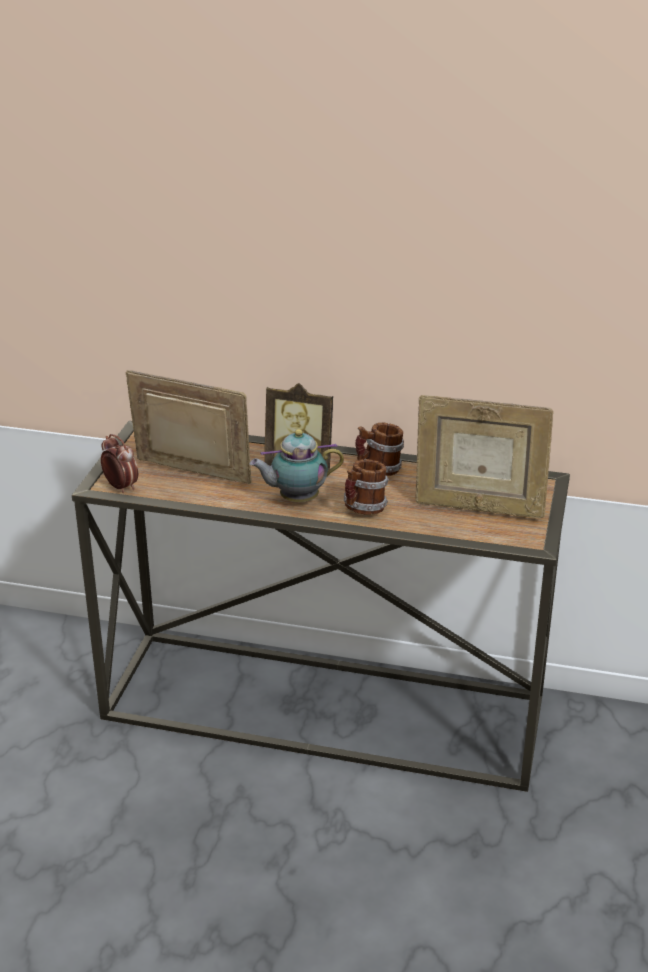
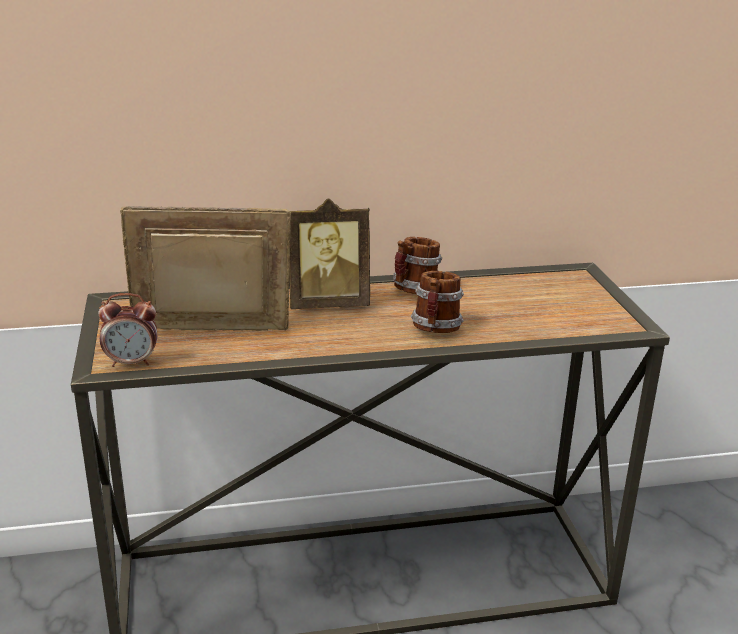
camera: 25 degrees left, 5 degrees down
alarm clock [101,434,138,493] -> alarm clock turned 150 degrees clockwise [98,293,157,367]
teapot [250,429,344,502] -> none
picture frame [415,395,554,518] -> none

